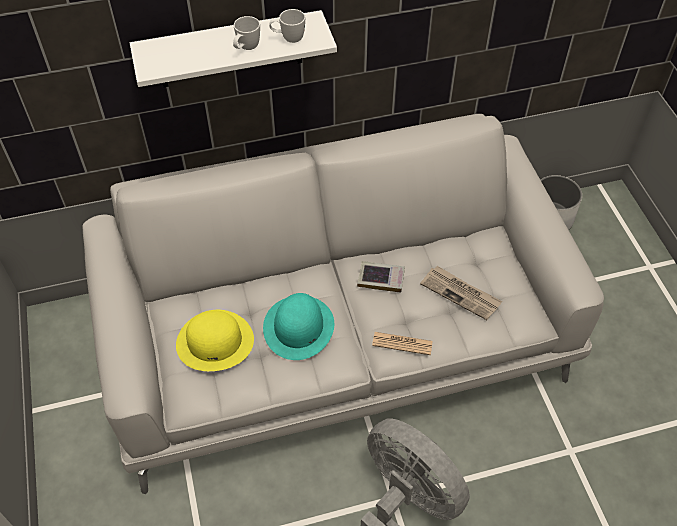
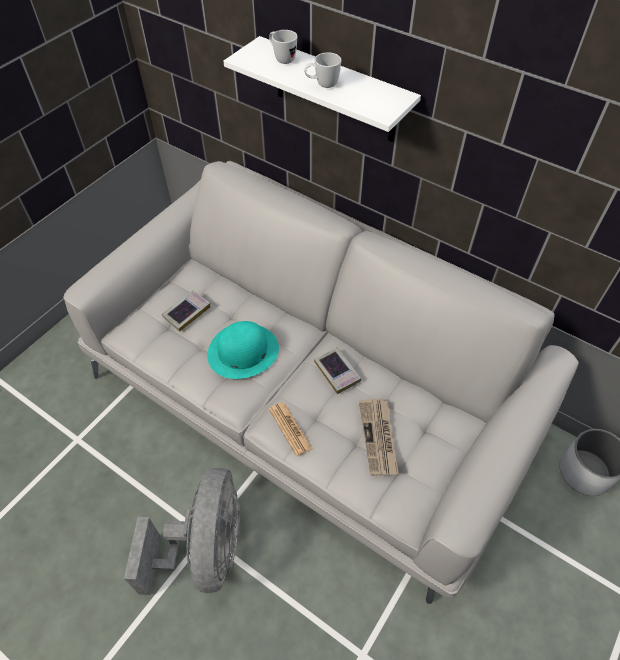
camera: 50 degrees right, 0 degrees up
yellow hat [176,310,254,371] -> book [162,290,211,332]
white mug [269,9,305,43] -> white mug moved to [269,30,297,64]

